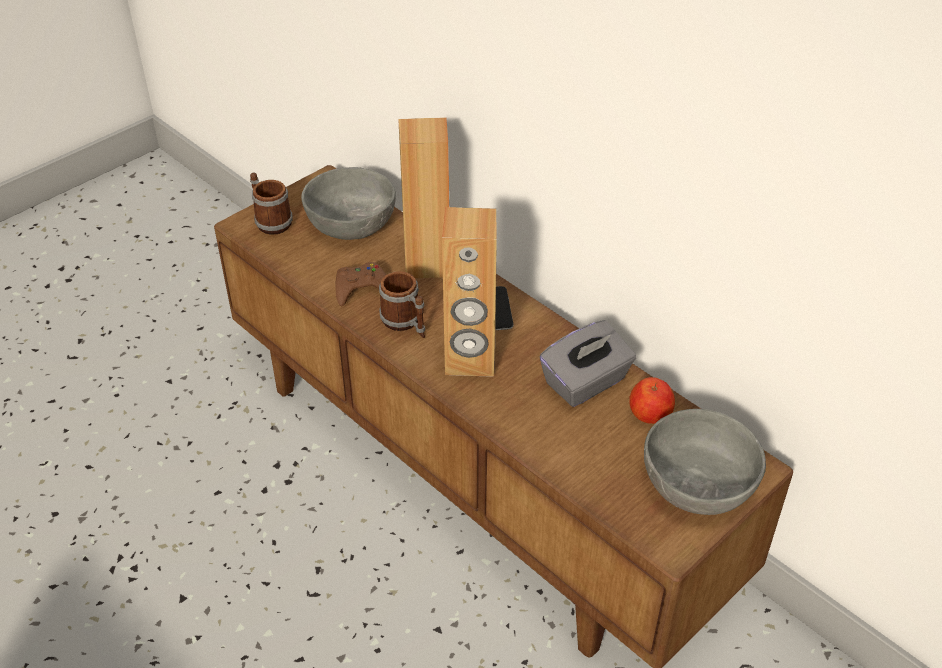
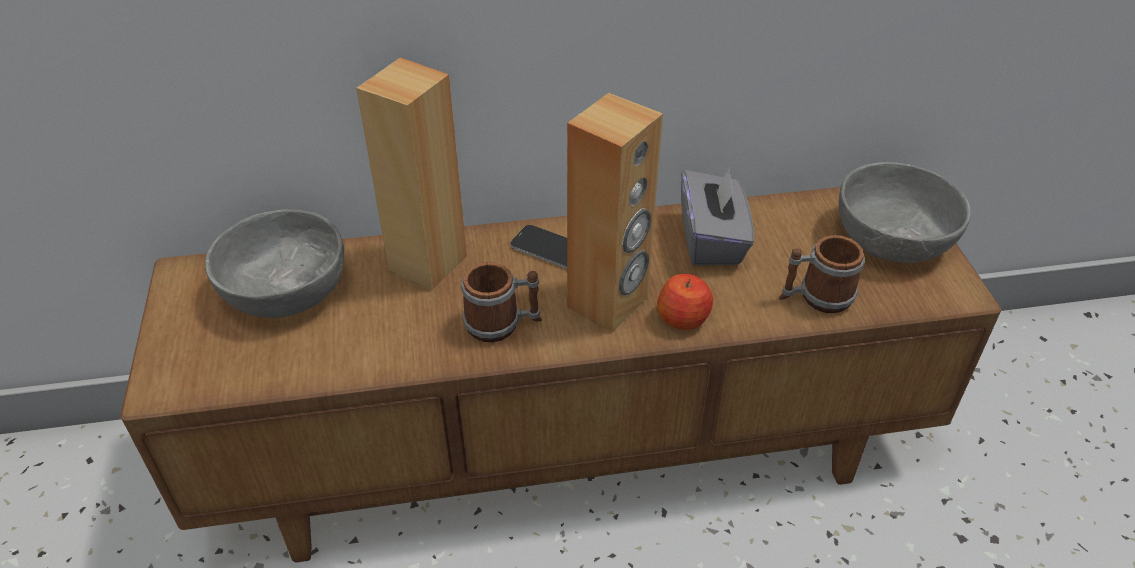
camera: 55 degrees left, 0 degrees up
mug [250,173,293,235] -> mug moved to [779,235,865,313]
brown game controller [335,262,386,306] -> none
apple [629,377,675,424] -> apple moved to [657,274,713,330]

